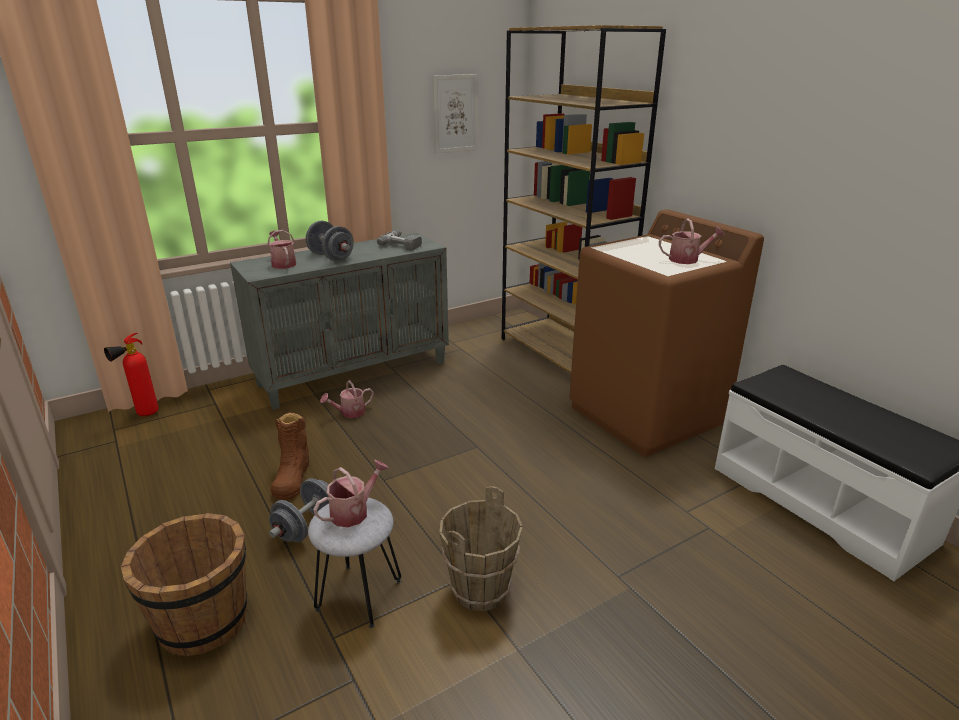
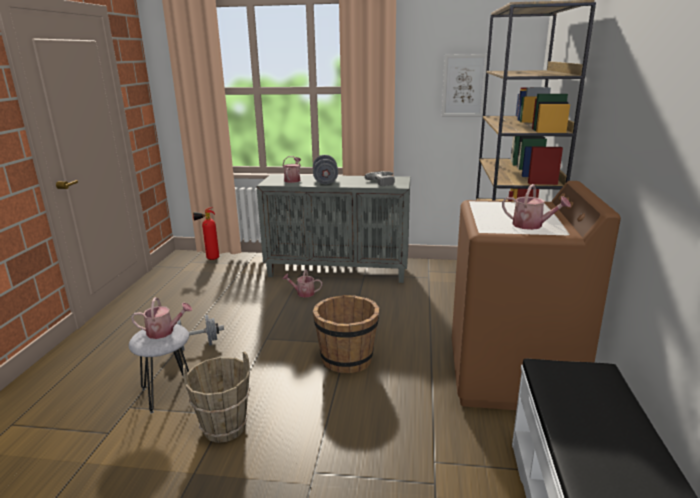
camera: 40 degrees right, 5 degrees down
brown bucket [121,513,247,657] -> brown bucket moved to [313,295,379,373]
brown boot [271,412,309,500] -> none

